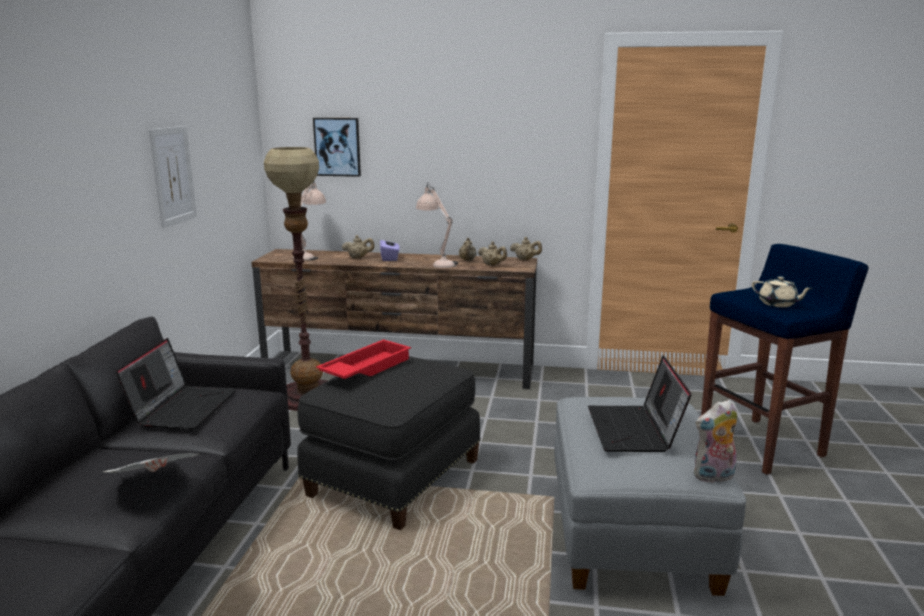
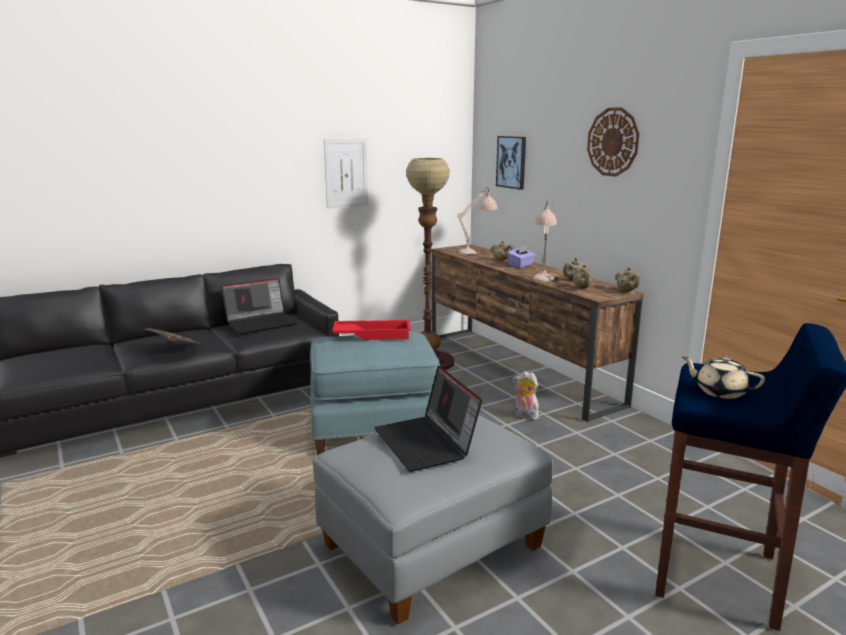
camera: 50 degrees right, 0 degrees up
black ottoman [297,356,481,530] -> blue ottoman [310,332,440,455]
laptop [588,356,692,452] -> laptop turned 75 degrees counterclockwise [374,366,482,472]
plush toy [694,399,737,483] -> plush toy moved to [513,371,539,421]
beige teapot [752,276,813,307] -> beige teapot turned 120 degrees clockwise [682,356,765,399]
none -> wall clock [587,108,640,177]

